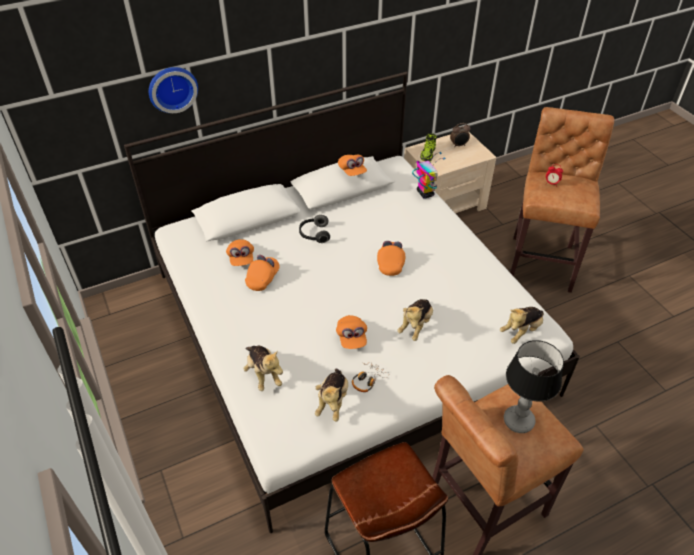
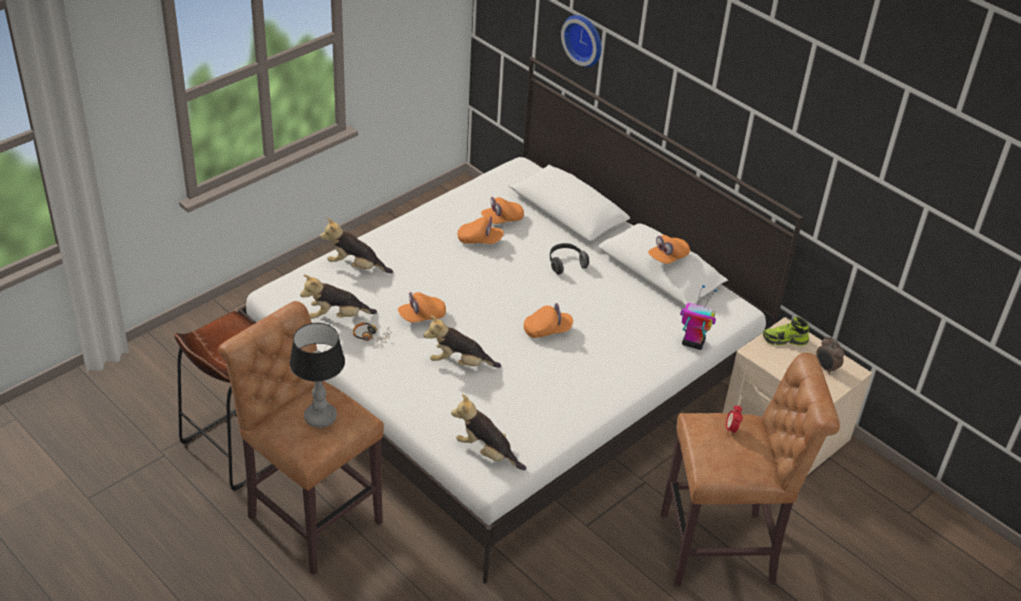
camera: 70 degrees right, 5 degrees down
plush toy [243,346,283,391] -> plush toy turned 60 degrees clockwise [320,218,393,274]
toy robot [412,152,445,199] -> toy robot turned 120 degrees counterclockwise [680,285,717,350]

